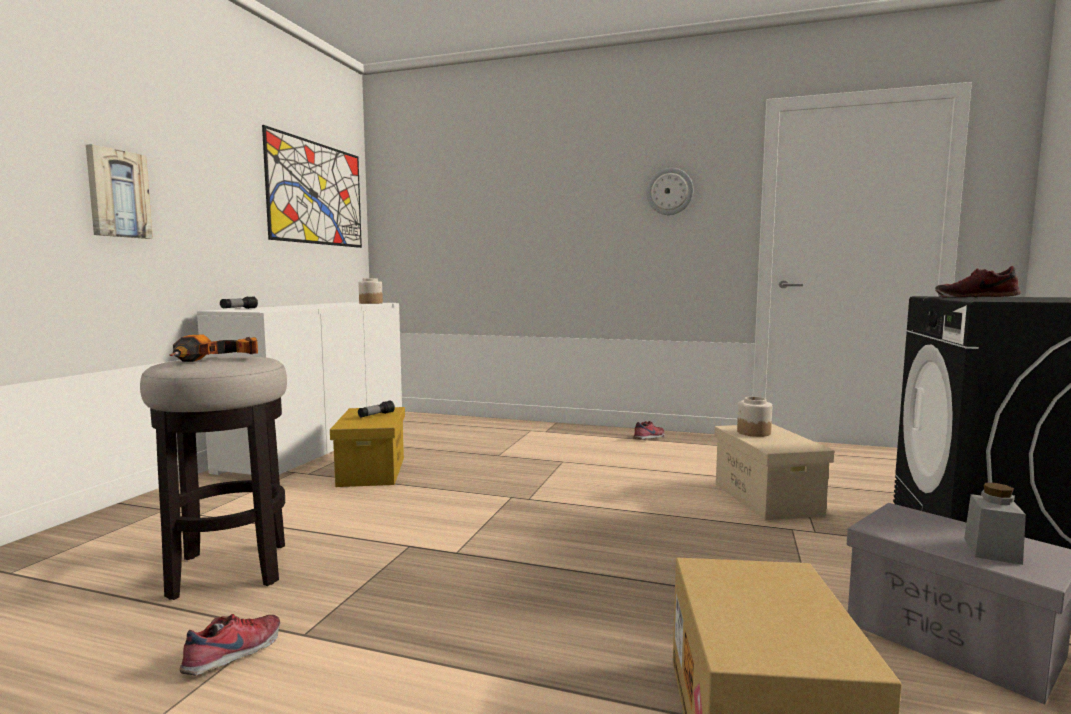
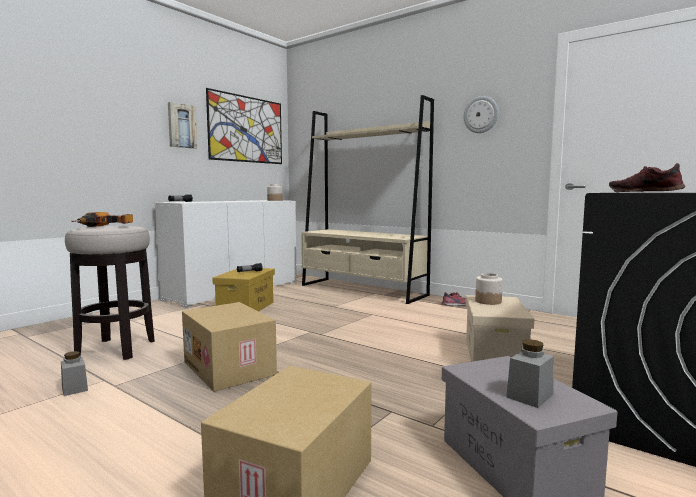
camera: 20 degrees right, 0 degrees up
picture [86,144,153,239] -> picture moved to [168,102,197,149]
shoe [180,614,280,675] -> grey jar [61,351,88,396]
none -> cardboard box [182,302,277,392]
none -> beige bookcase [301,95,434,304]

